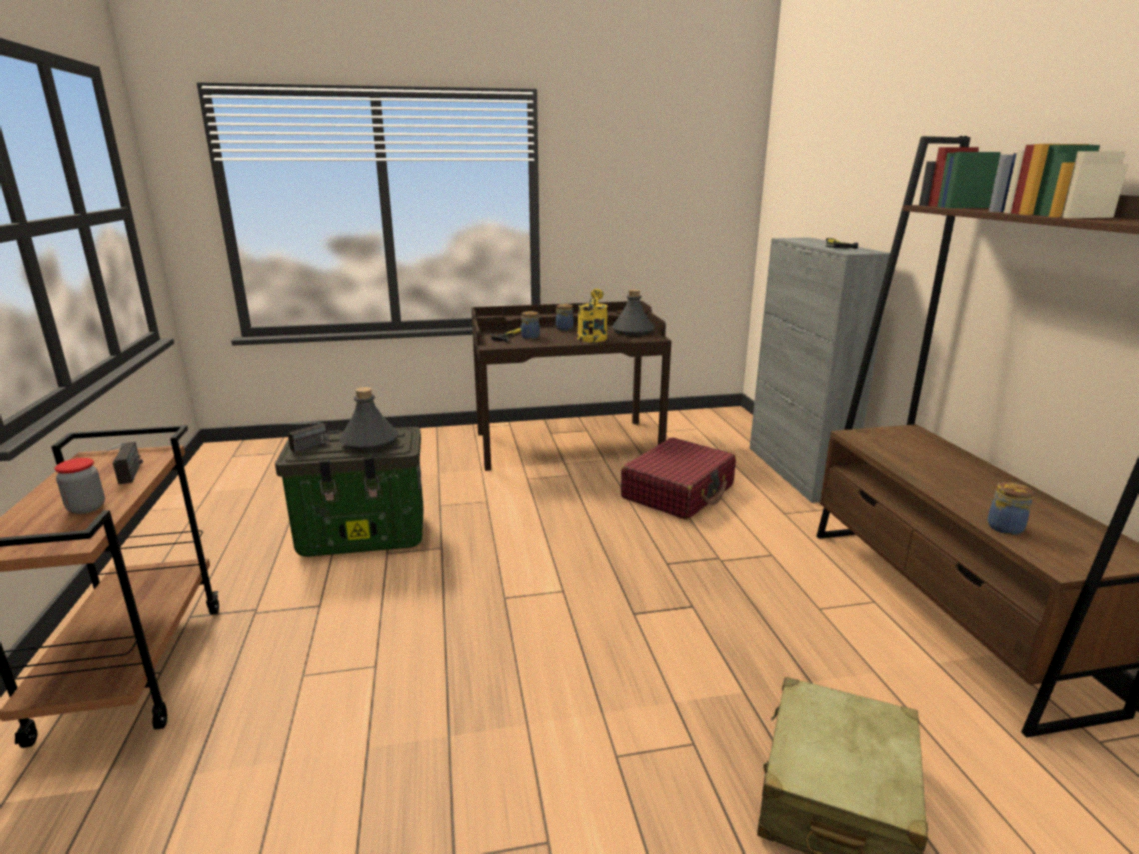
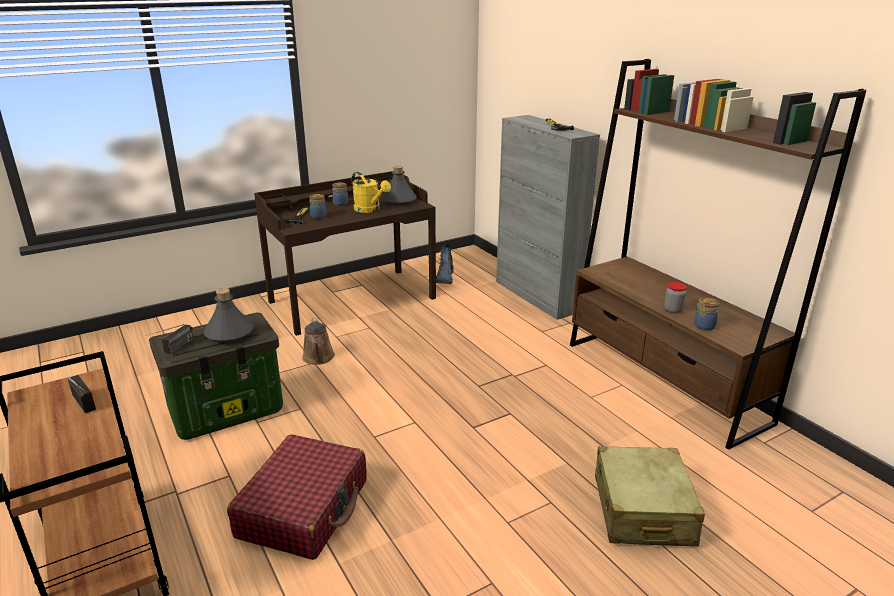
camera: 20 degrees left, 5 degrees up
jar [55,458,105,514] -> jar moved to [664,282,687,313]
yellow watering can [577,289,608,342] -> yellow watering can turned 150 degrees clockwise [352,172,391,213]
red suitcase [621,437,736,520] -> red suitcase moved to [227,434,367,560]
none -> brown watering can [302,318,335,365]
none -> boot [436,244,453,284]

